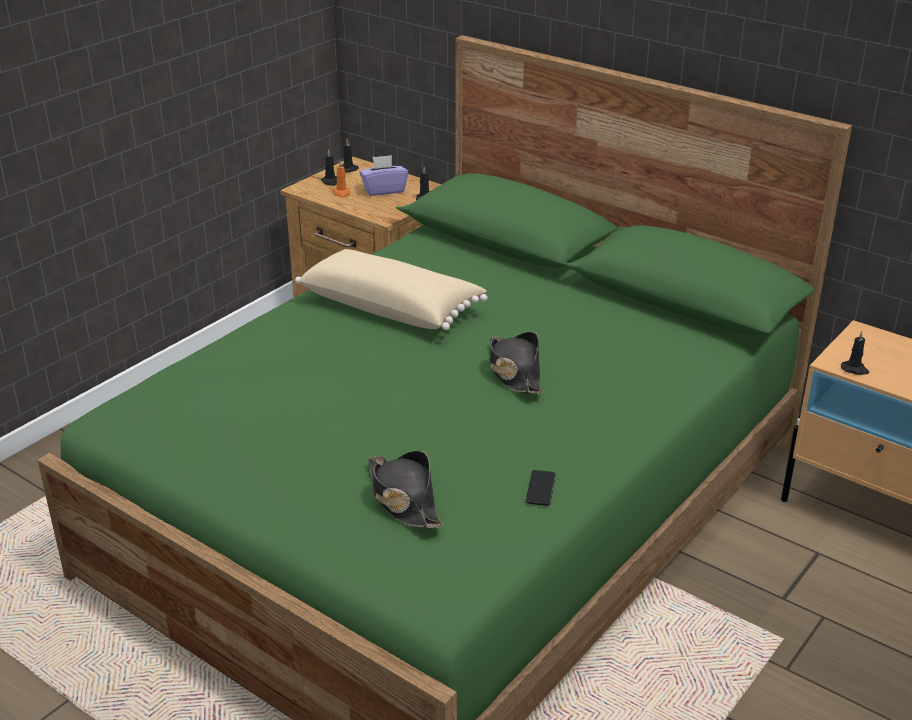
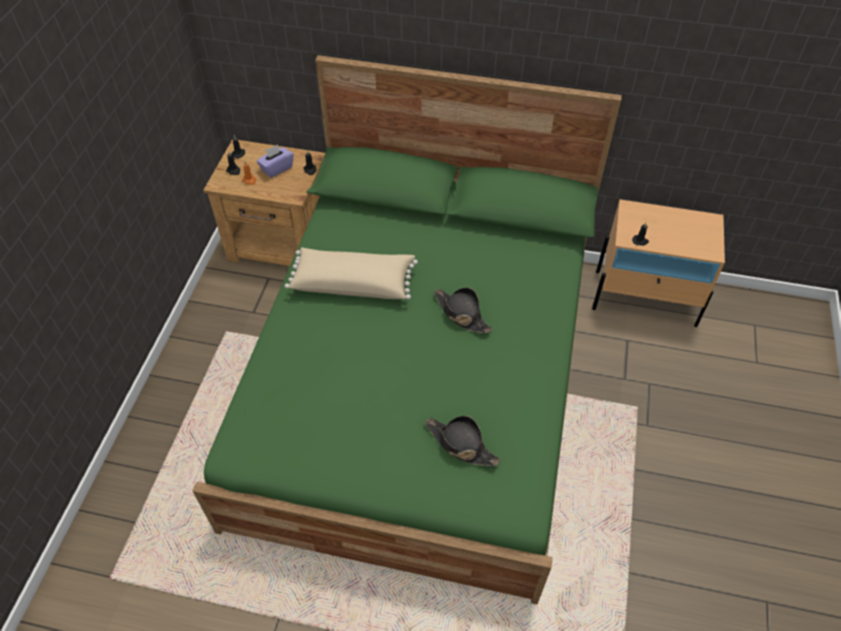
camera: 25 degrees left, 20 degrees up
phone [526,470,556,506] -> none

